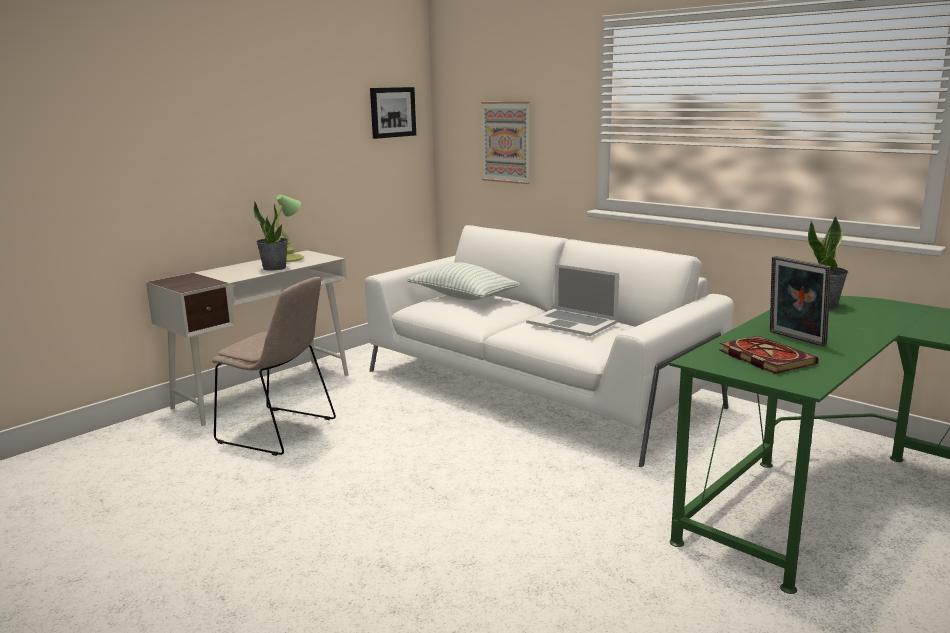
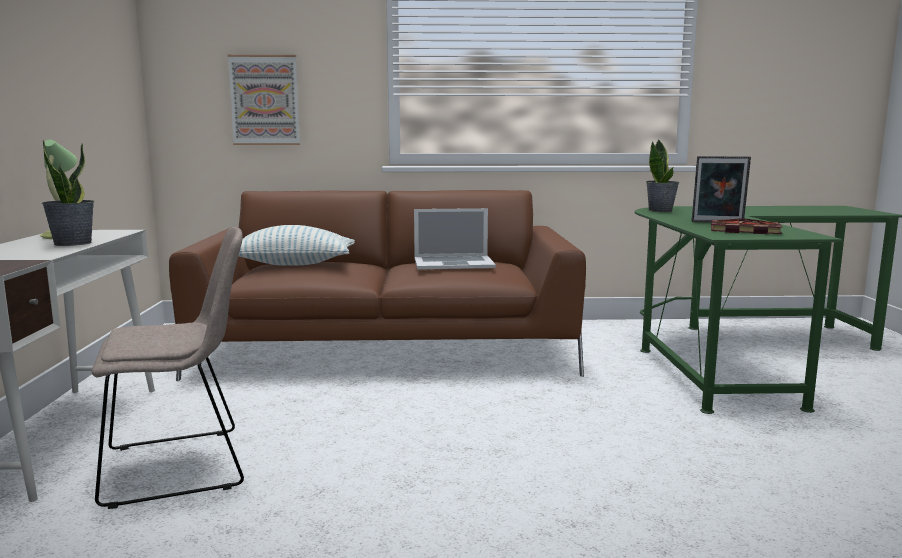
camera: 45 degrees left, 5 degrees down
white sofa [365,225,734,467] -> brown sofa [169,190,586,381]
picture [370,87,416,139] -> none

